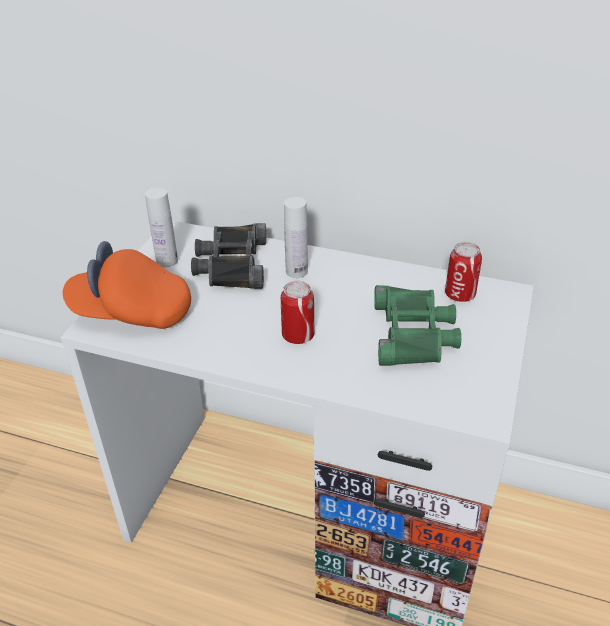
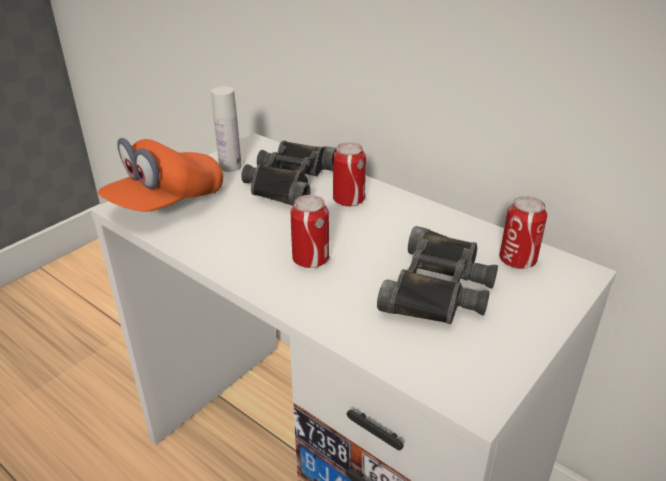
camera: 20 degrees right, 5 degrees down
orange cap [63,241,191,329] -> orange cap turned 75 degrees counterclockwise [98,138,223,212]
white bottle [284,197,308,278] -> can [333,142,366,207]
green binoculars [374,285,461,366] -> black binoculars [377,226,498,325]

